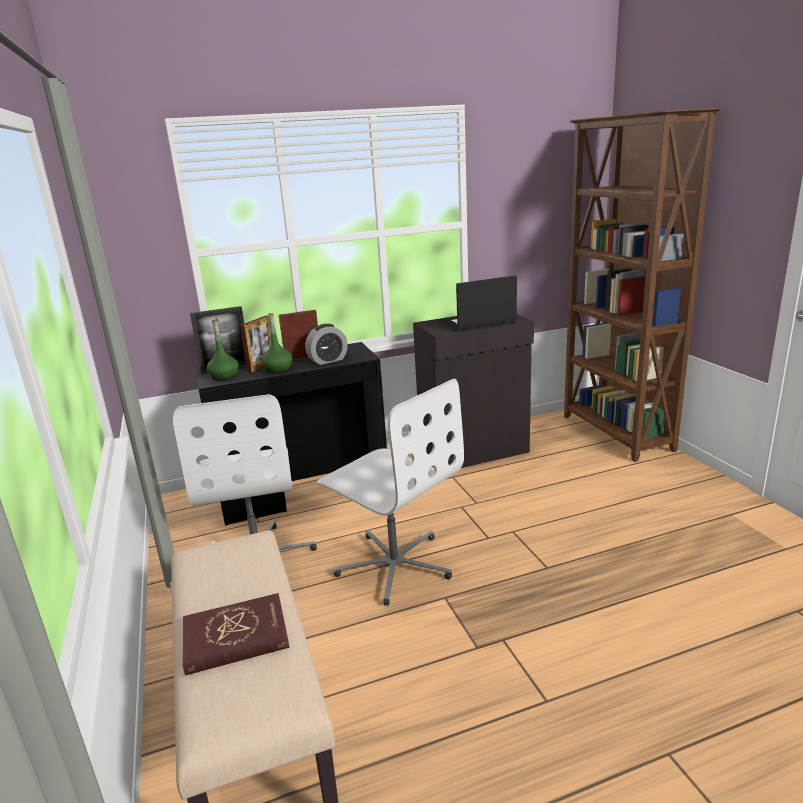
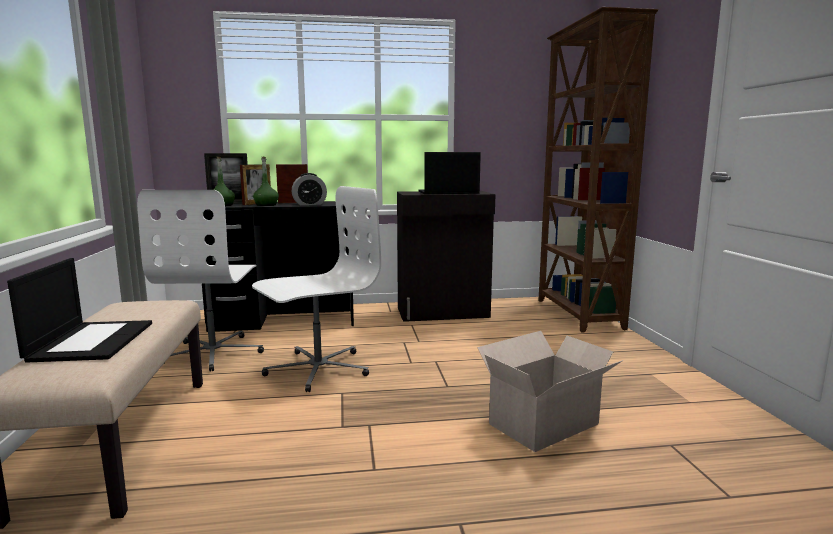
camera: 10 degrees right, 10 degrees down
red book [183,593,289,676] -> laptop [7,258,152,363]
white office chair [317,379,464,606] -> white office chair turned 90 degrees counterclockwise [252,186,381,392]
none -> cardboard box [477,331,623,452]

